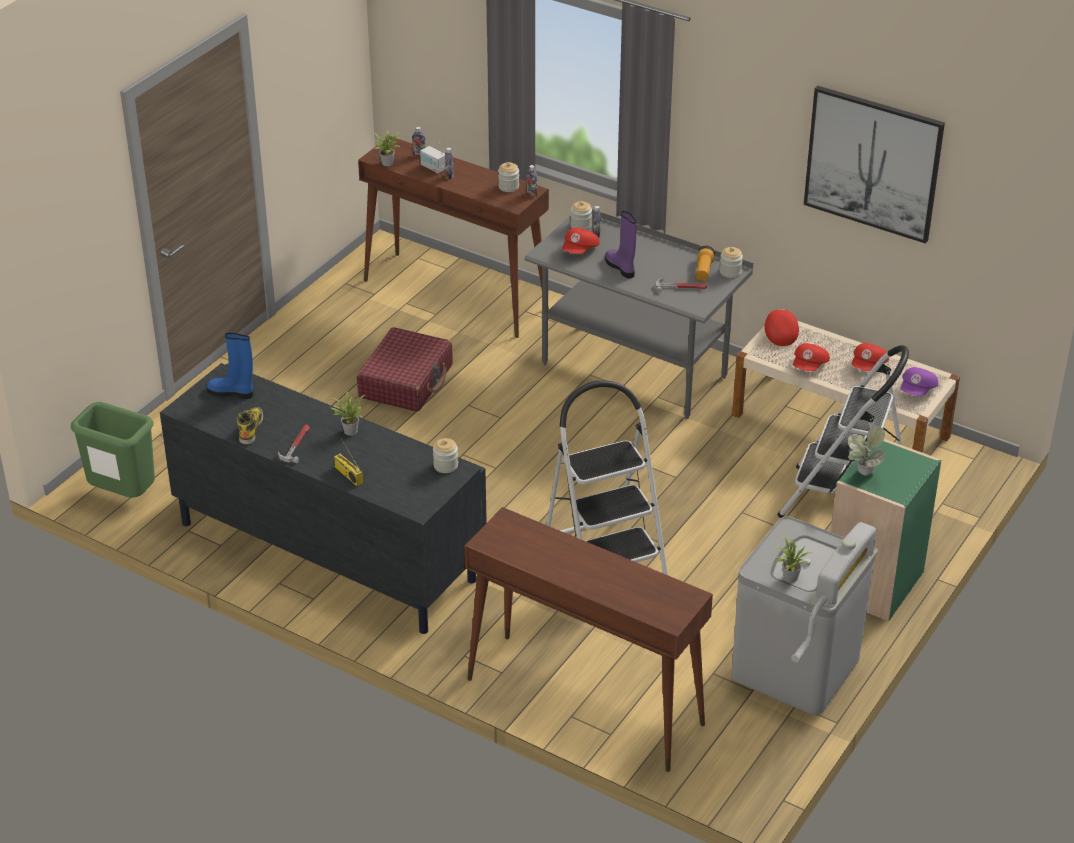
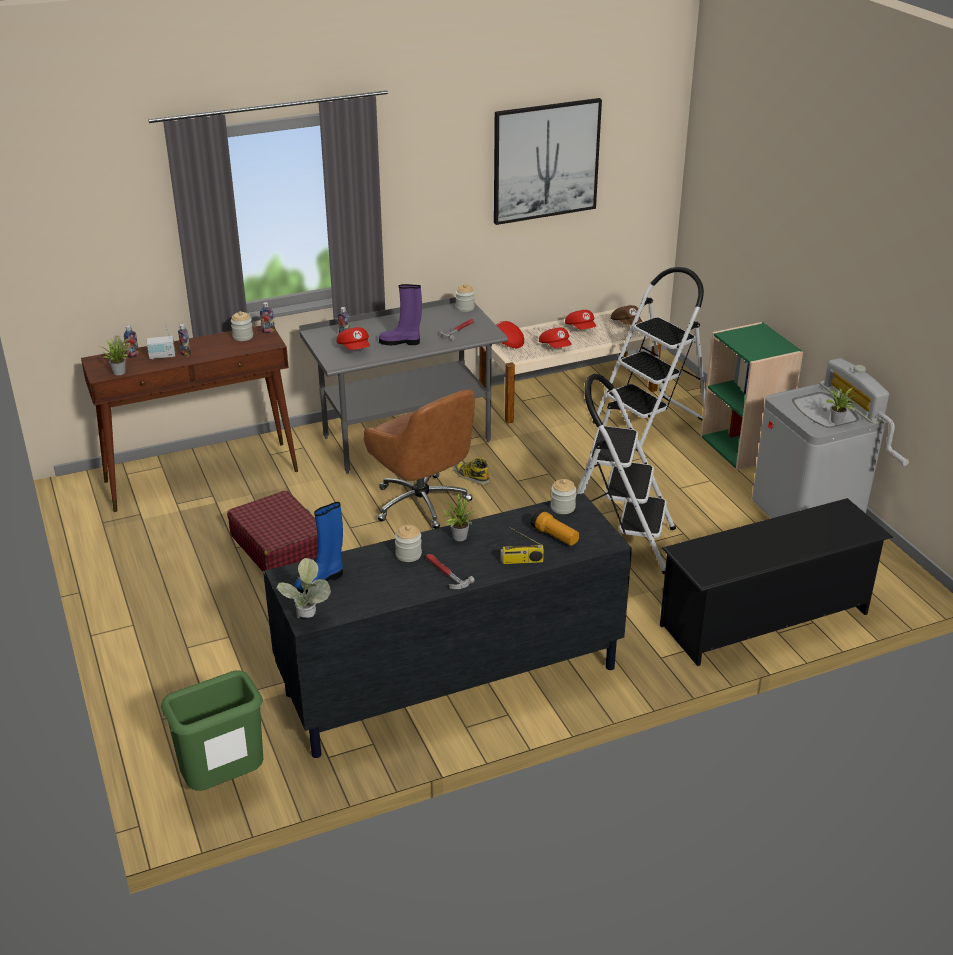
camera: 55 degrees left, 5 degrees down
boot [237,407,263,444] -> boot moved to [453,458,490,485]
brown console table [464,507,713,772] -> black shoe rack [660,498,893,666]
jar [571,201,592,230] -> jar moved to [395,525,422,562]
flashlight [696,245,715,281] -> flashlight moved to [530,509,579,546]
potted plant [848,426,886,476] -> potted plant moved to [276,558,331,619]
purple cap [901,367,938,396] -> brown cap [611,305,643,325]
none -> brown office chair [363,390,475,529]

